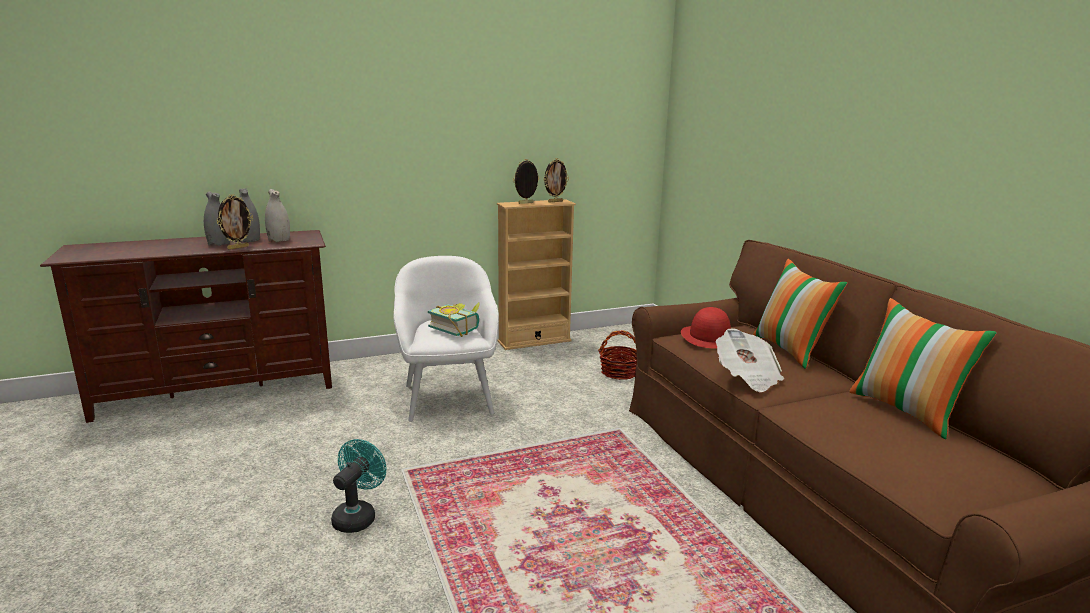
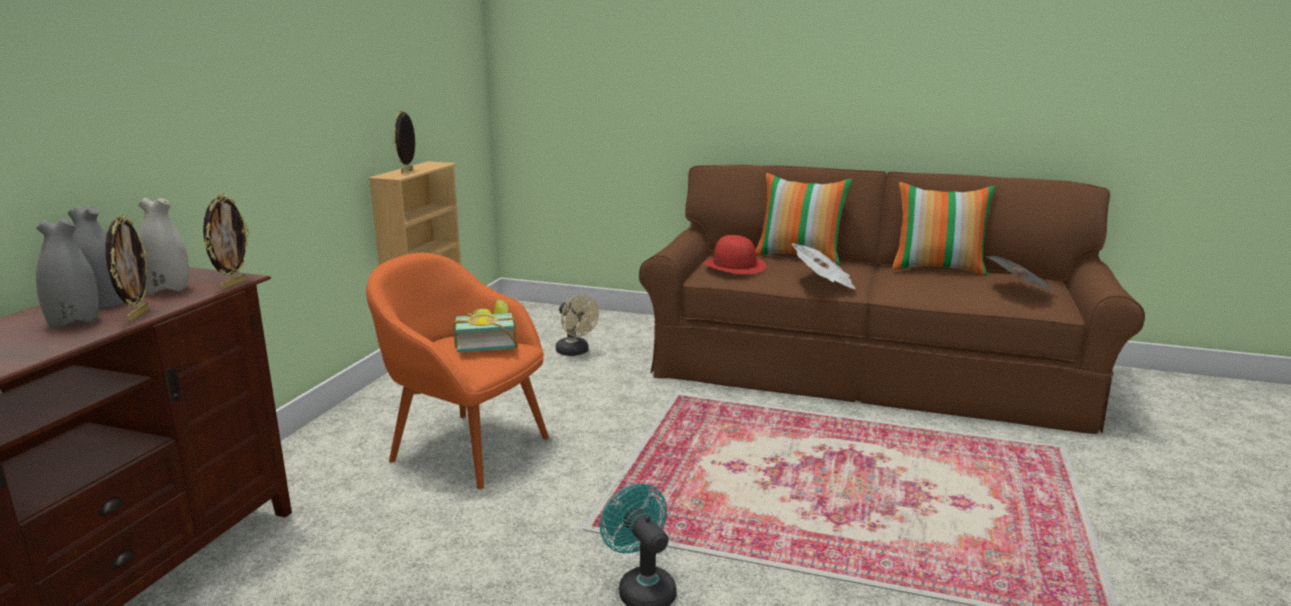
camera: 50 degrees left, 0 degrees up
white armchair [393,256,499,422] -> orange armchair [366,253,549,489]
picture frame [544,158,569,203] -> picture frame moved to [203,193,249,290]
basket [598,330,637,380] -> beige fan [556,294,599,356]
none -> newspaper [986,256,1054,290]

